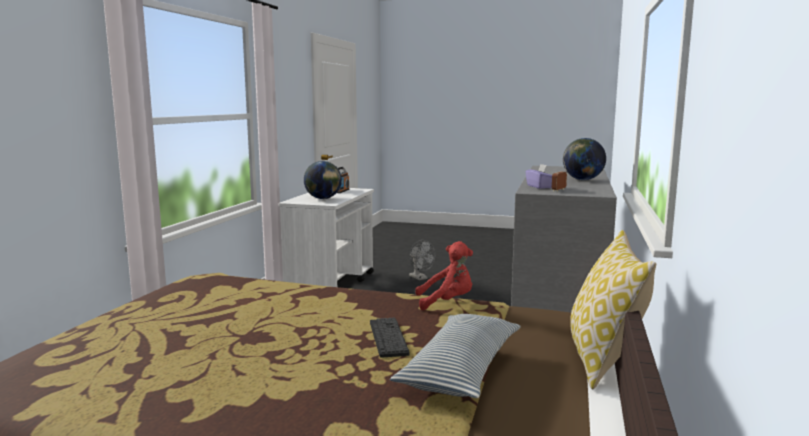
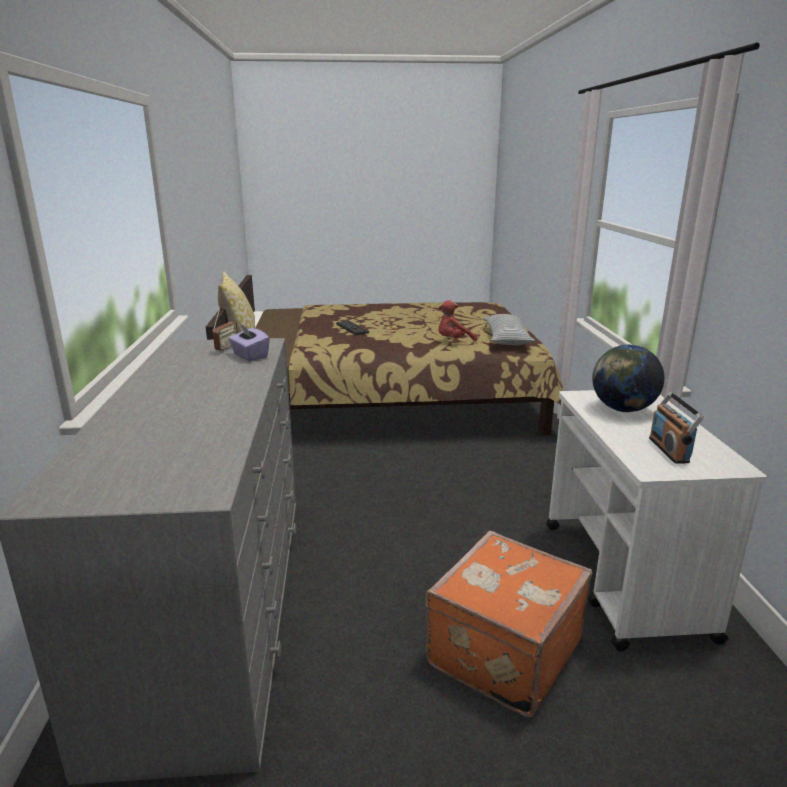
camera: 160 degrees right, 10 degrees up
pillow [390,314,521,398] -> pillow moved to [483,314,535,345]
grey fan [409,240,435,280] -> orange suitcase [425,531,592,718]
red plush toy [415,241,473,310] -> red plush toy moved to [438,300,478,341]
globe [563,138,606,180] -> none

